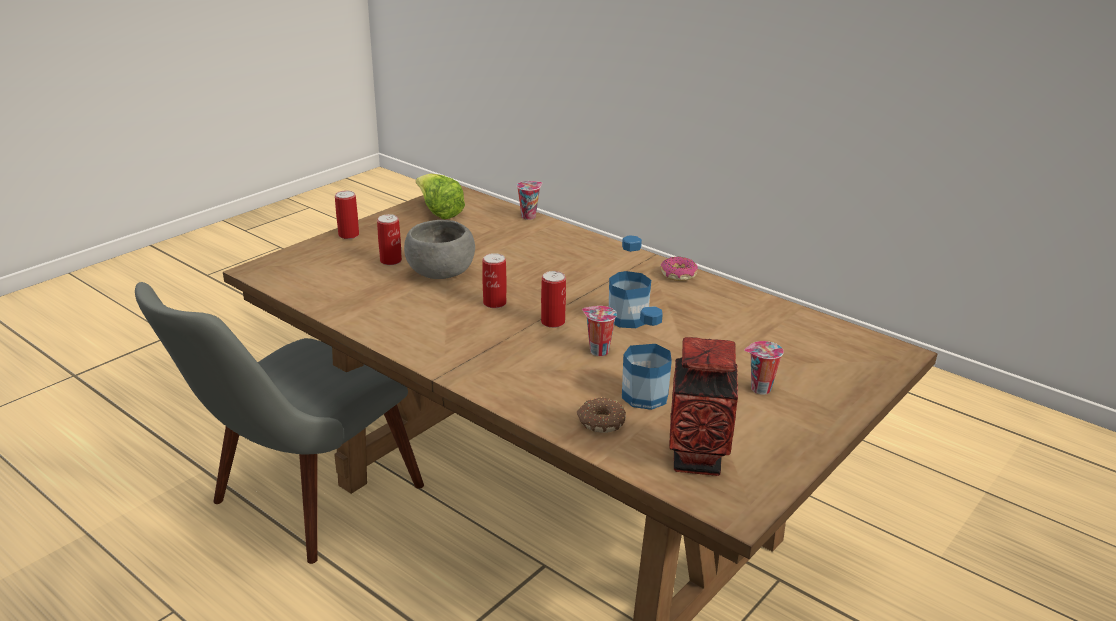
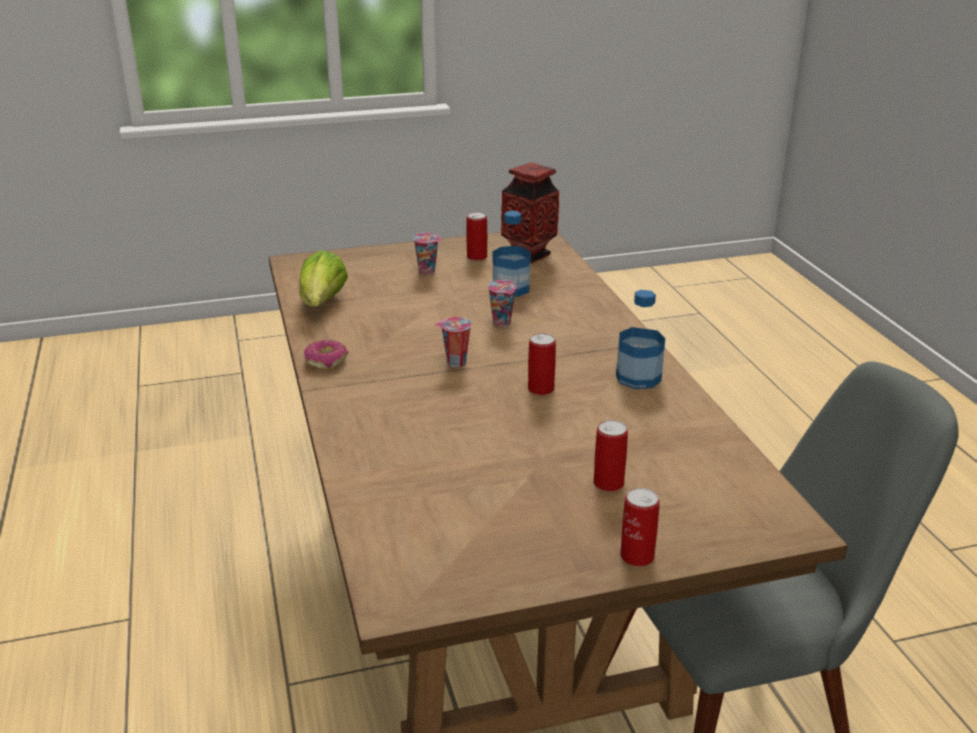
camera: 145 degrees left, 0 degrees up
grey bowl [404,220,475,279] -> none
lettuce [416,174,465,219] -> lettuce moved to [299,250,348,307]
cup [517,181,542,220] -> cup moved to [435,317,472,367]
can [541,271,566,328] -> can moved to [466,212,487,261]
donut [577,397,626,433] -> none
bottle [609,235,651,328] -> bottle moved to [616,290,665,389]

